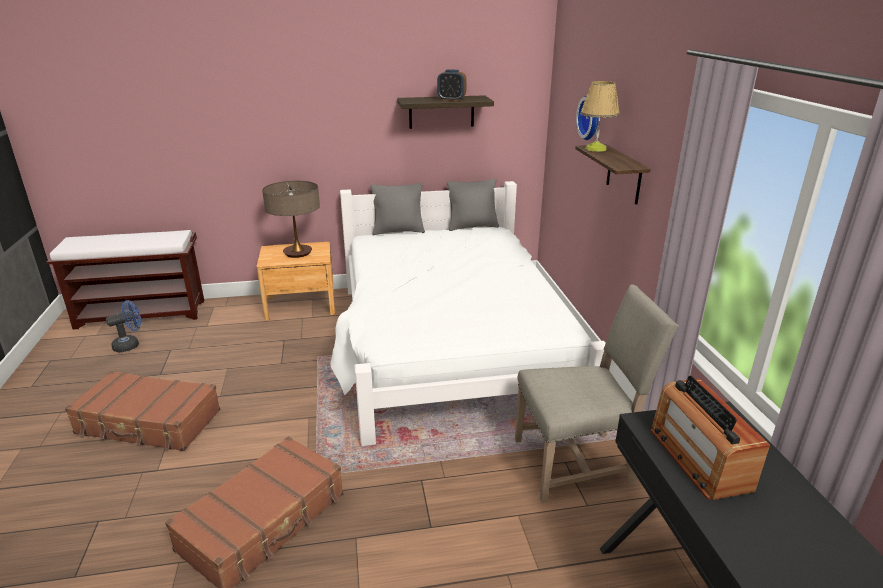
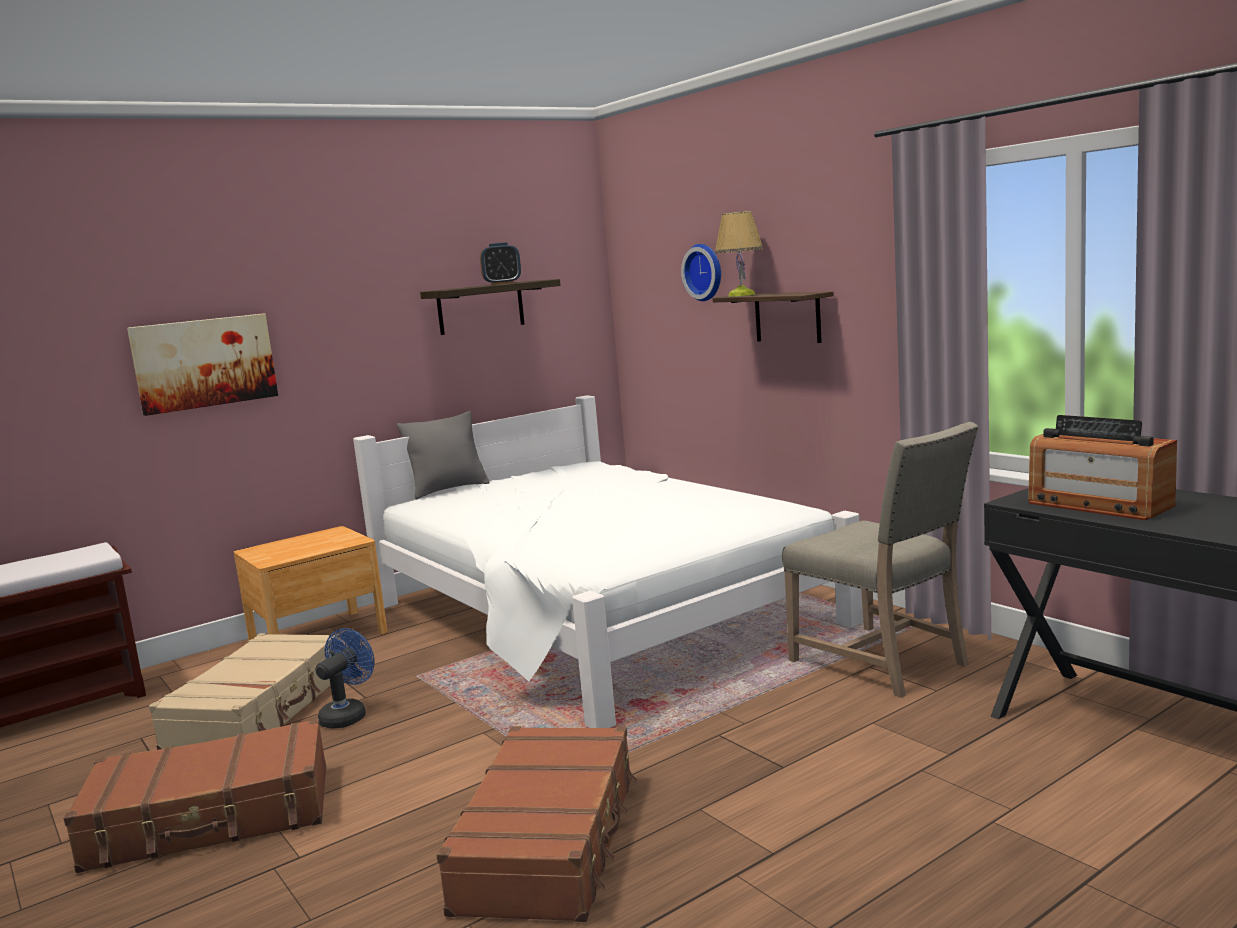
camera: 25 degrees left, 15 degrees down
blue fan [106,300,141,352] -> blue fan moved to [316,628,375,729]
table lamp [262,181,320,258] -> none
grey pillow [447,178,499,231] -> none
beige chair [515,284,679,503] -> beige chair turned 90 degrees clockwise [782,422,978,698]
none -> picture [127,314,278,416]
none -> beige suitcase [149,633,343,750]

